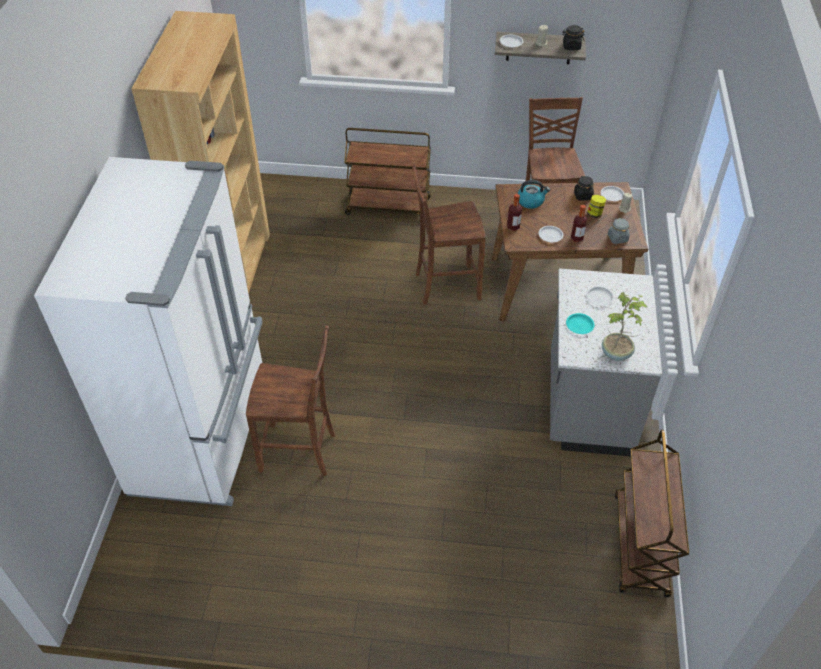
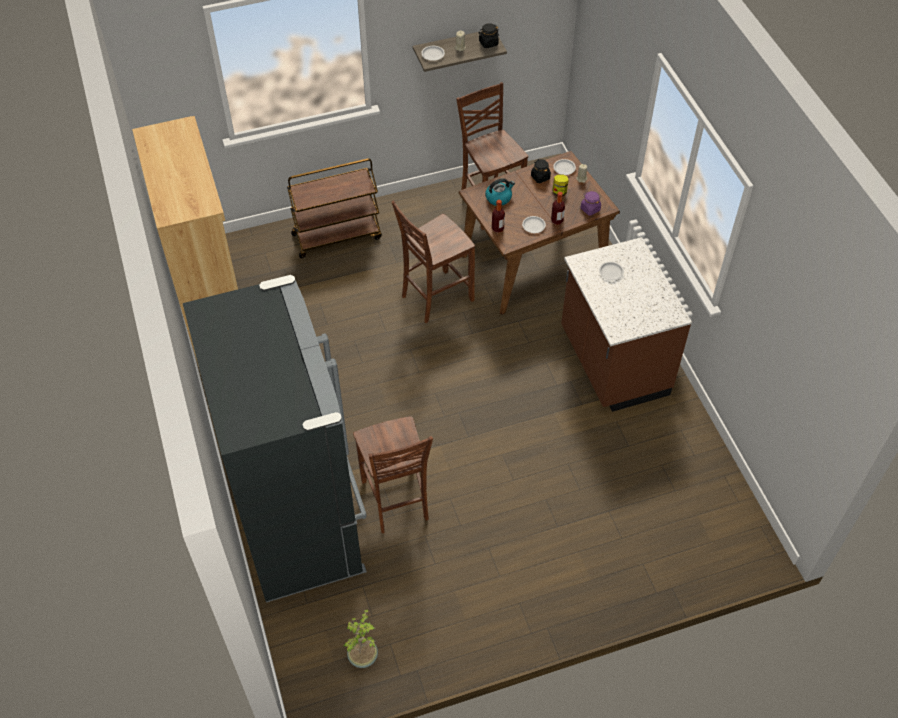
camera: 25 degrees left, 5 degrees up
white fridge [34,157,263,506] -> black fridge [183,275,367,603]
brown chair [246,326,335,476] -> brown chair turned 90 degrees clockwise [353,416,433,533]
grey counter [550,268,662,456] -> brown counter [561,237,692,412]
turquoise plate [566,313,595,334] -> none
potted plant [602,292,647,361] -> potted plant moved to [344,609,378,668]
grey jar [608,218,630,244] -> purple jar [581,191,601,216]
brown cart [615,430,689,597] -> none

